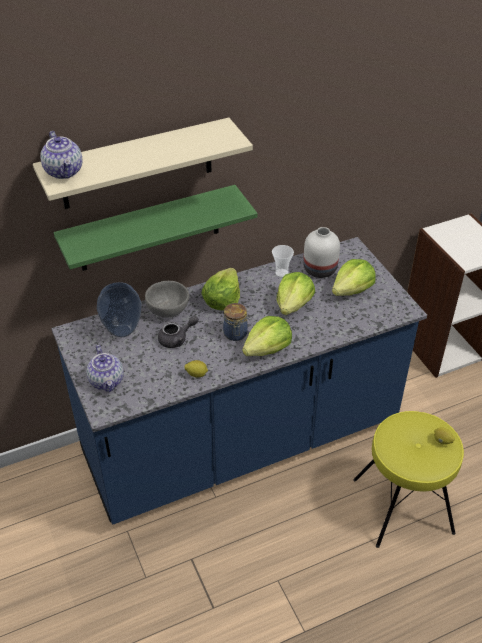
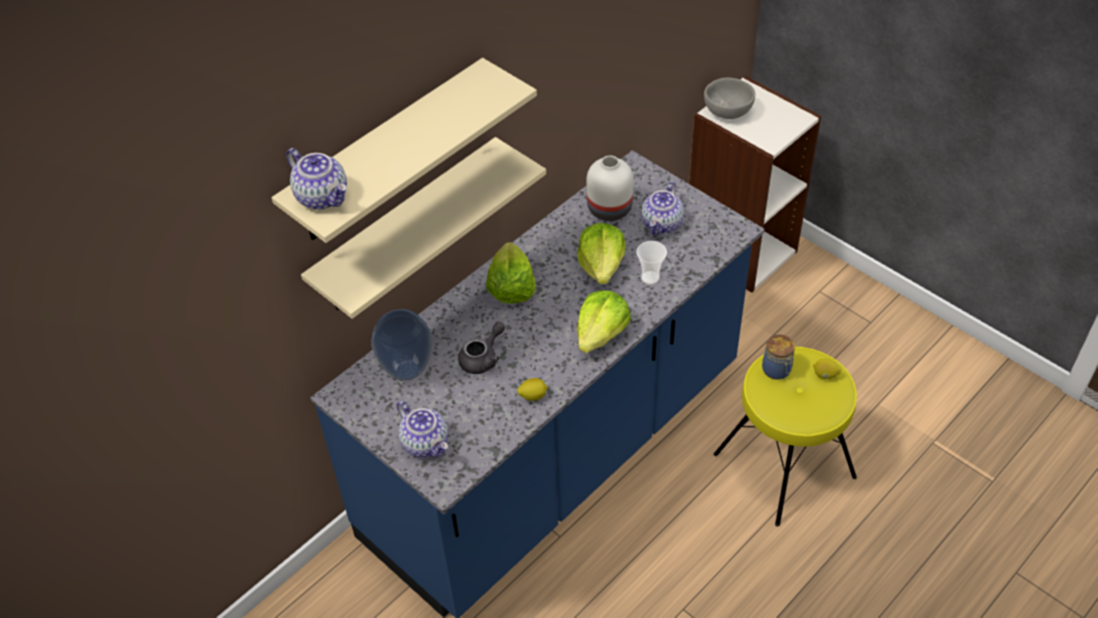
camera: 20 degrees left, 5 degrees up
green shelf [54,185,258,271] -> beige shelf [301,137,546,319]
grey bowl [145,281,189,318] -> grey bowl moved to [704,78,755,119]
jar [223,303,248,341] -> jar moved to [762,335,795,380]
cup [272,245,294,278] -> cup moved to [636,241,667,285]
lettuce [332,259,376,296] -> teapot [641,181,684,235]

